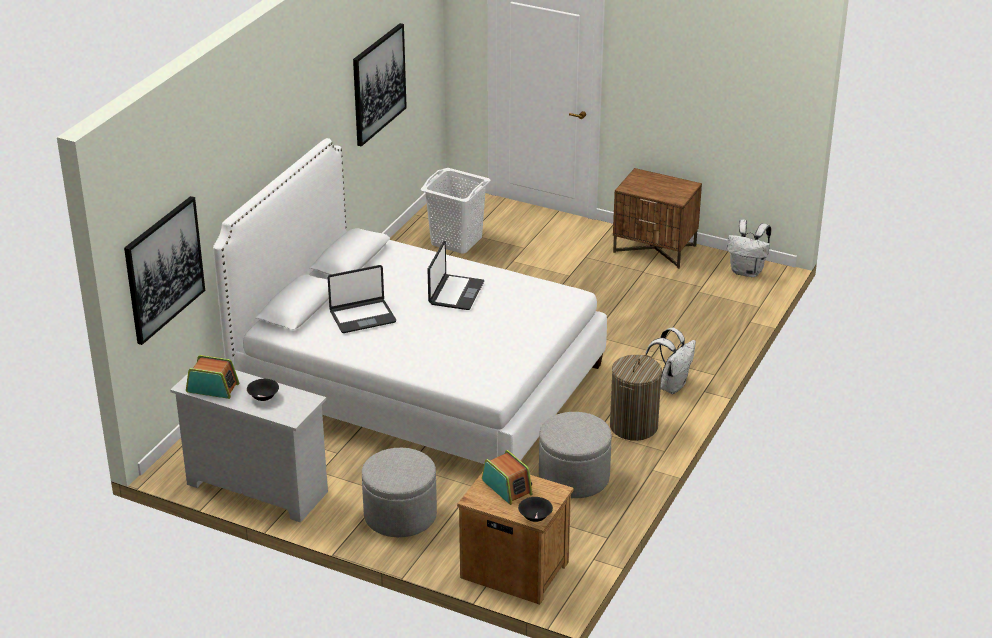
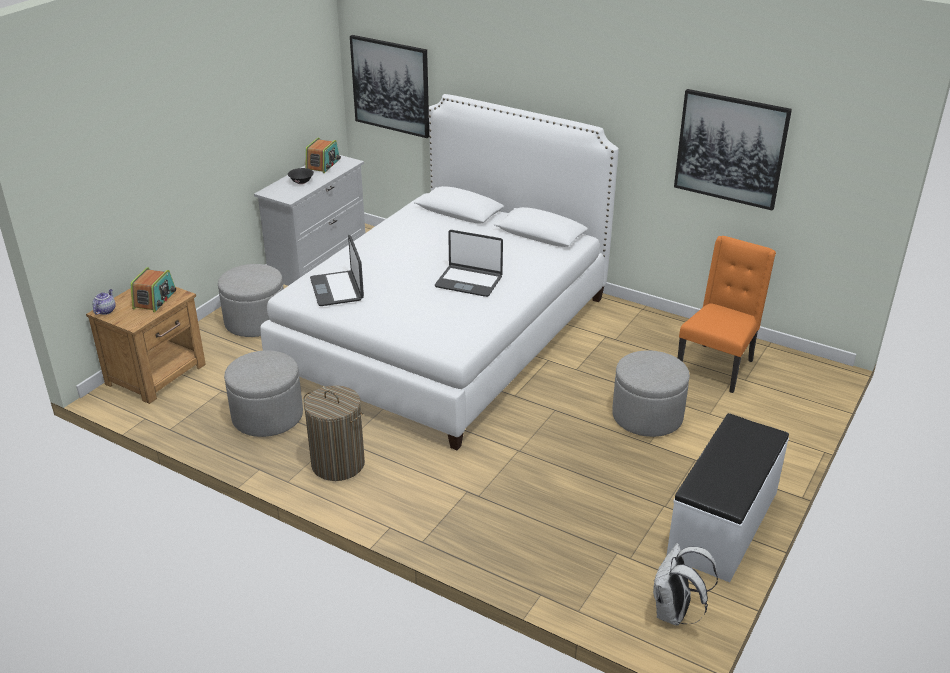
camera: 95 degrees right, 0 degrees up
laptop [328,265,396,333] -> laptop moved to [310,235,364,306]
white laundry basket [421,168,490,254] -> orange chair [678,236,776,393]
radio [482,450,532,505] -> radio turned 45 degrees counterclockwise [131,267,176,312]
black bowl [518,497,553,522] -> teapot [92,289,116,315]
brown nightstand [613,168,702,269] -> white bench [666,413,789,583]
white backpack [645,328,696,394] -> none
none -> grey ottoman [612,350,690,437]

